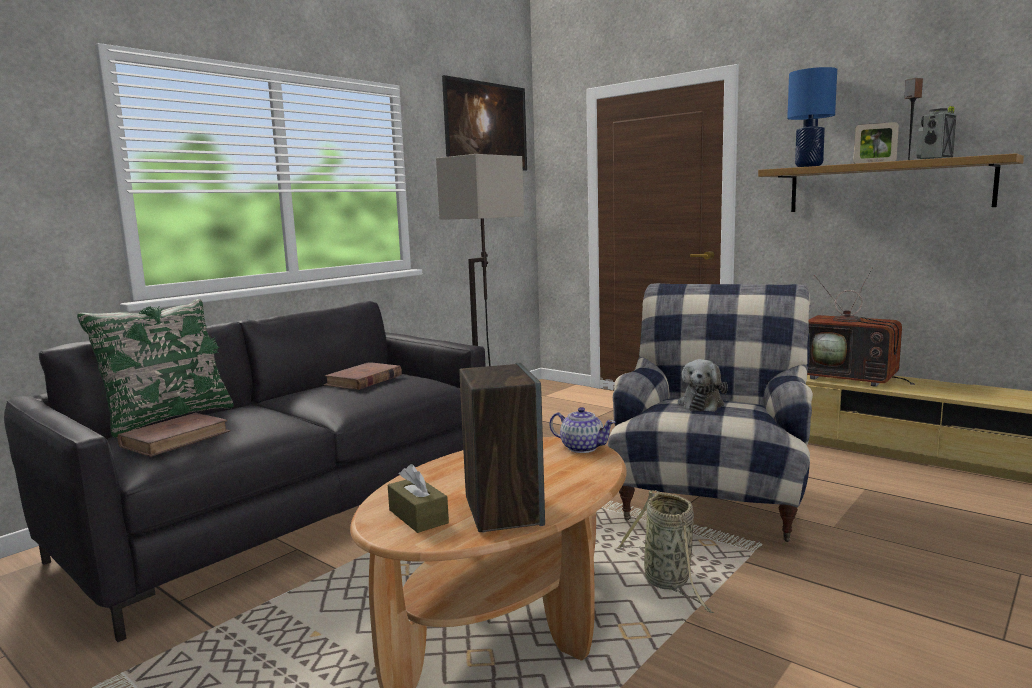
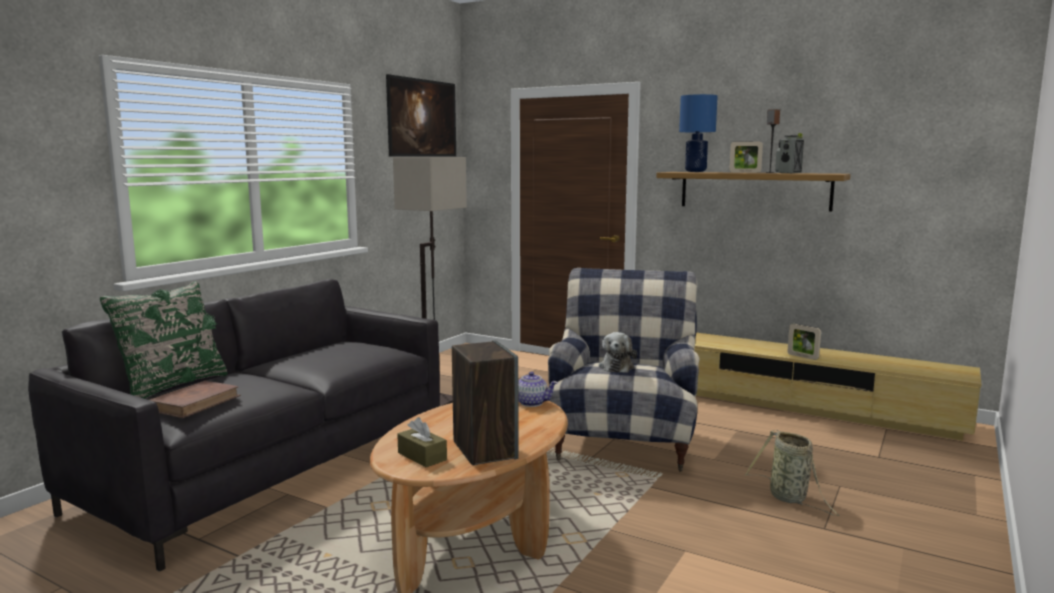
camera: 10 degrees left, 0 degrees up
brown book [324,362,402,390] -> none
basket [617,490,714,613] -> basket moved to [745,430,840,516]
television [807,268,915,387] -> none
none -> picture frame [788,324,821,360]

